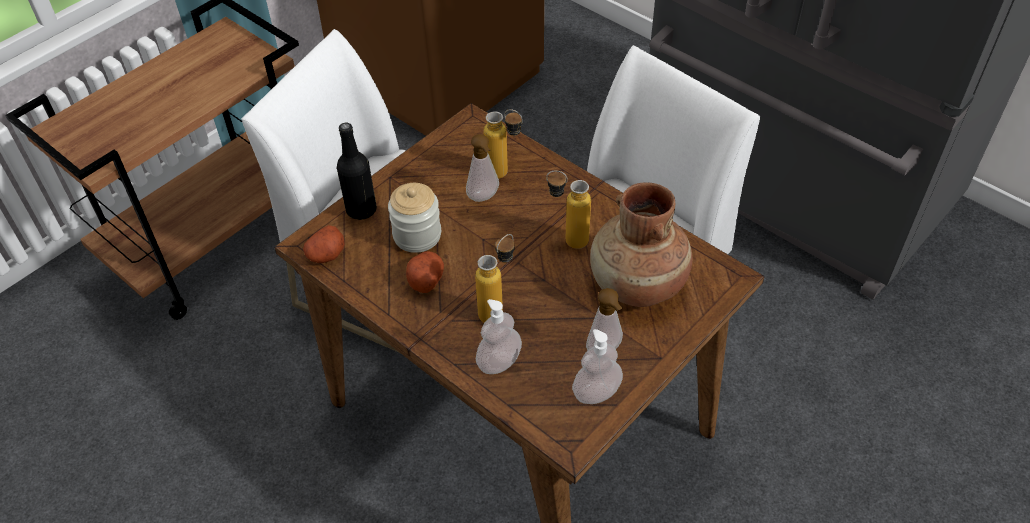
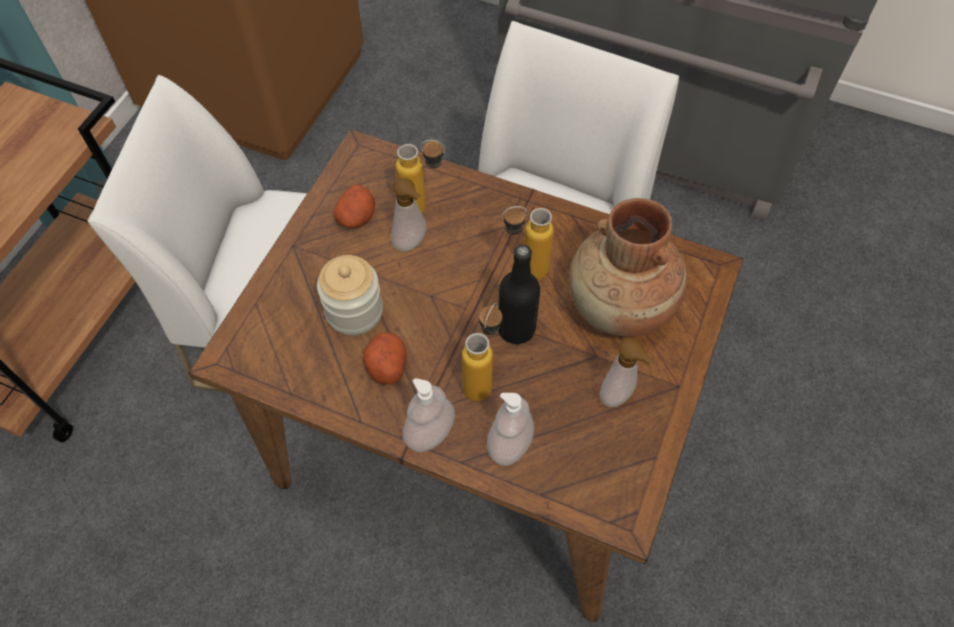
camera: 20 degrees left, 10 degrees up
potato [303,225,345,263] -> potato moved to [334,185,375,228]
black bottle [337,123,377,220] -> black bottle moved to [498,245,540,344]
soap dispenser [572,329,623,404] -> soap dispenser moved to [402,378,455,452]

